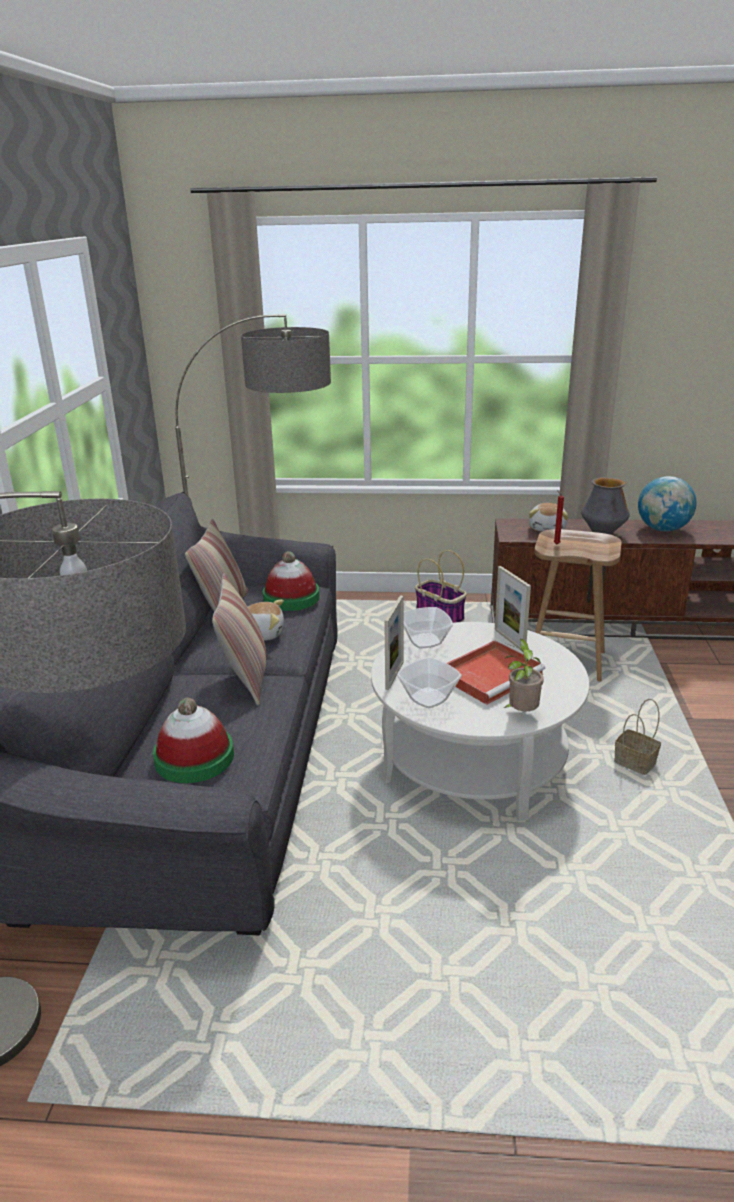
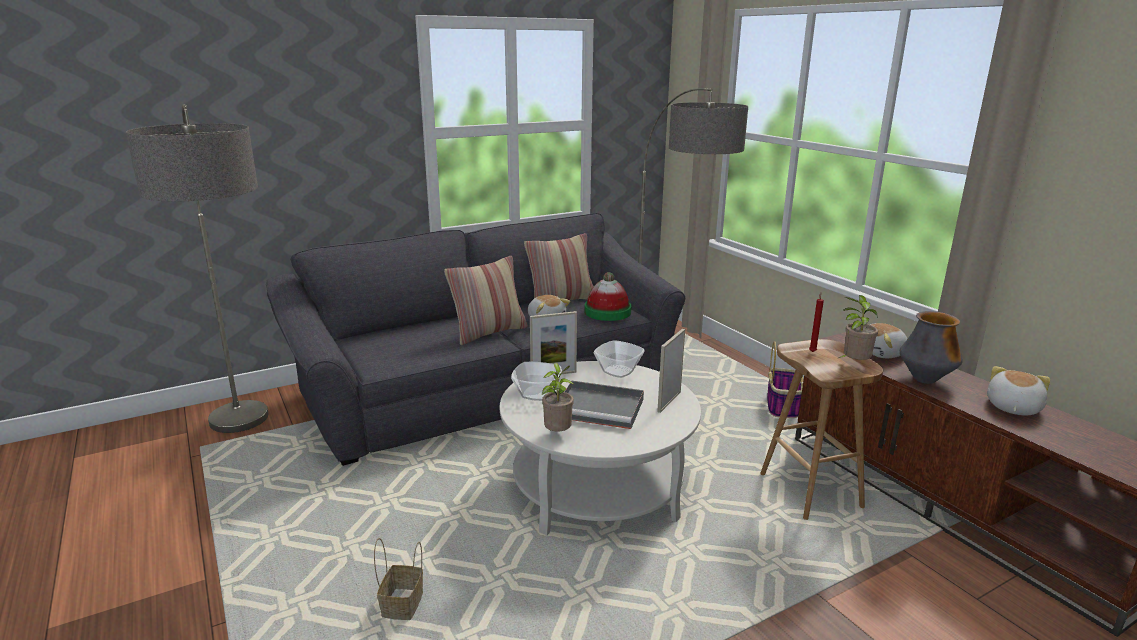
camera: 55 degrees right, 5 degrees down
hat [153,698,234,783] -> none
red tray [447,640,545,705] -> grey tray [565,381,644,429]
basket [614,699,661,775] -> basket moved to [374,538,423,620]
globe [638,476,697,532] -> plush toy [987,366,1050,416]
none -> potted plant [839,295,878,360]

